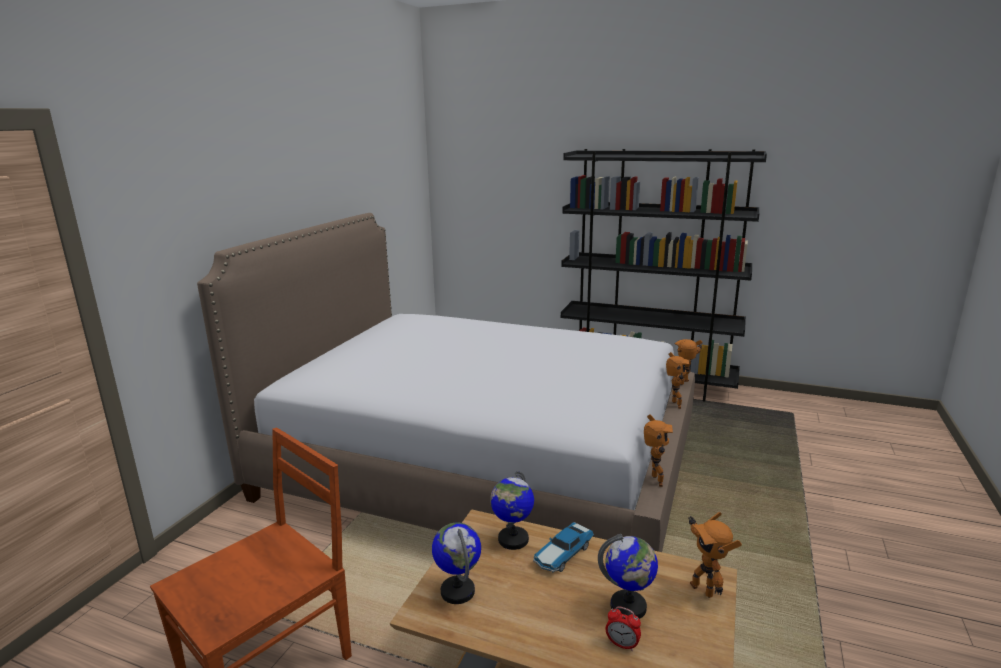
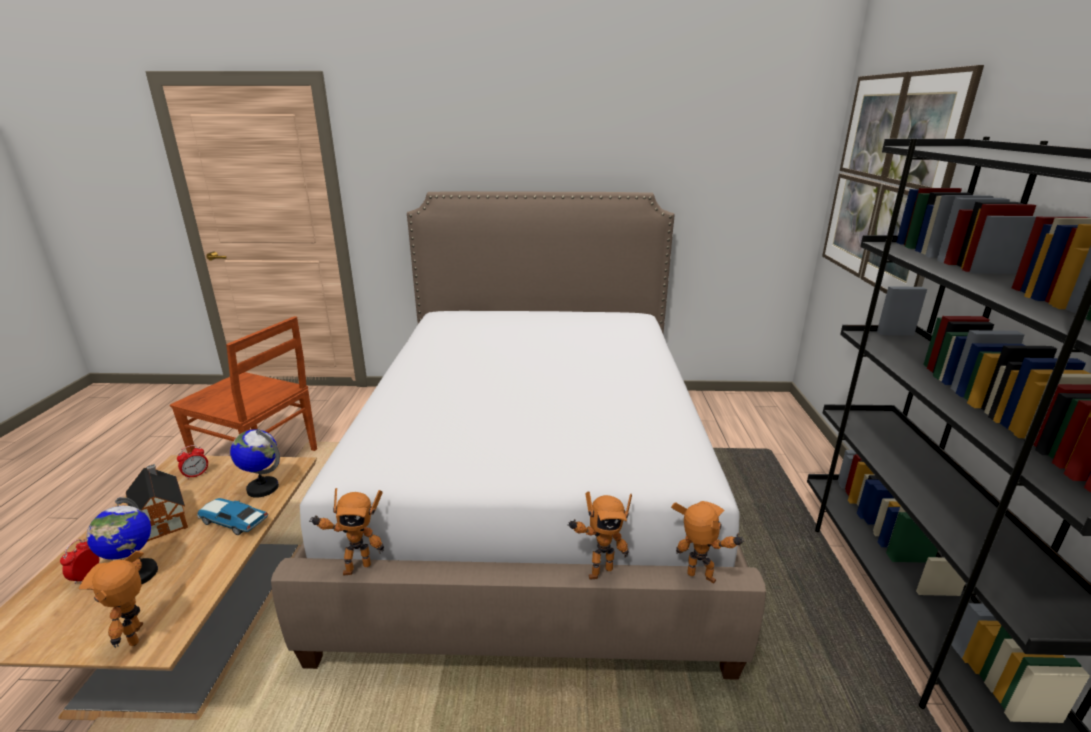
camera: 70 degrees right, 5 degrees up
globe [432,522,481,604] -> alarm clock [177,445,208,479]
toy robot [688,512,742,598] -> toy robot turned 60 degrees counterclockwise [79,549,144,648]
none -> toy house [126,464,188,542]
none -> picture [822,65,984,294]

